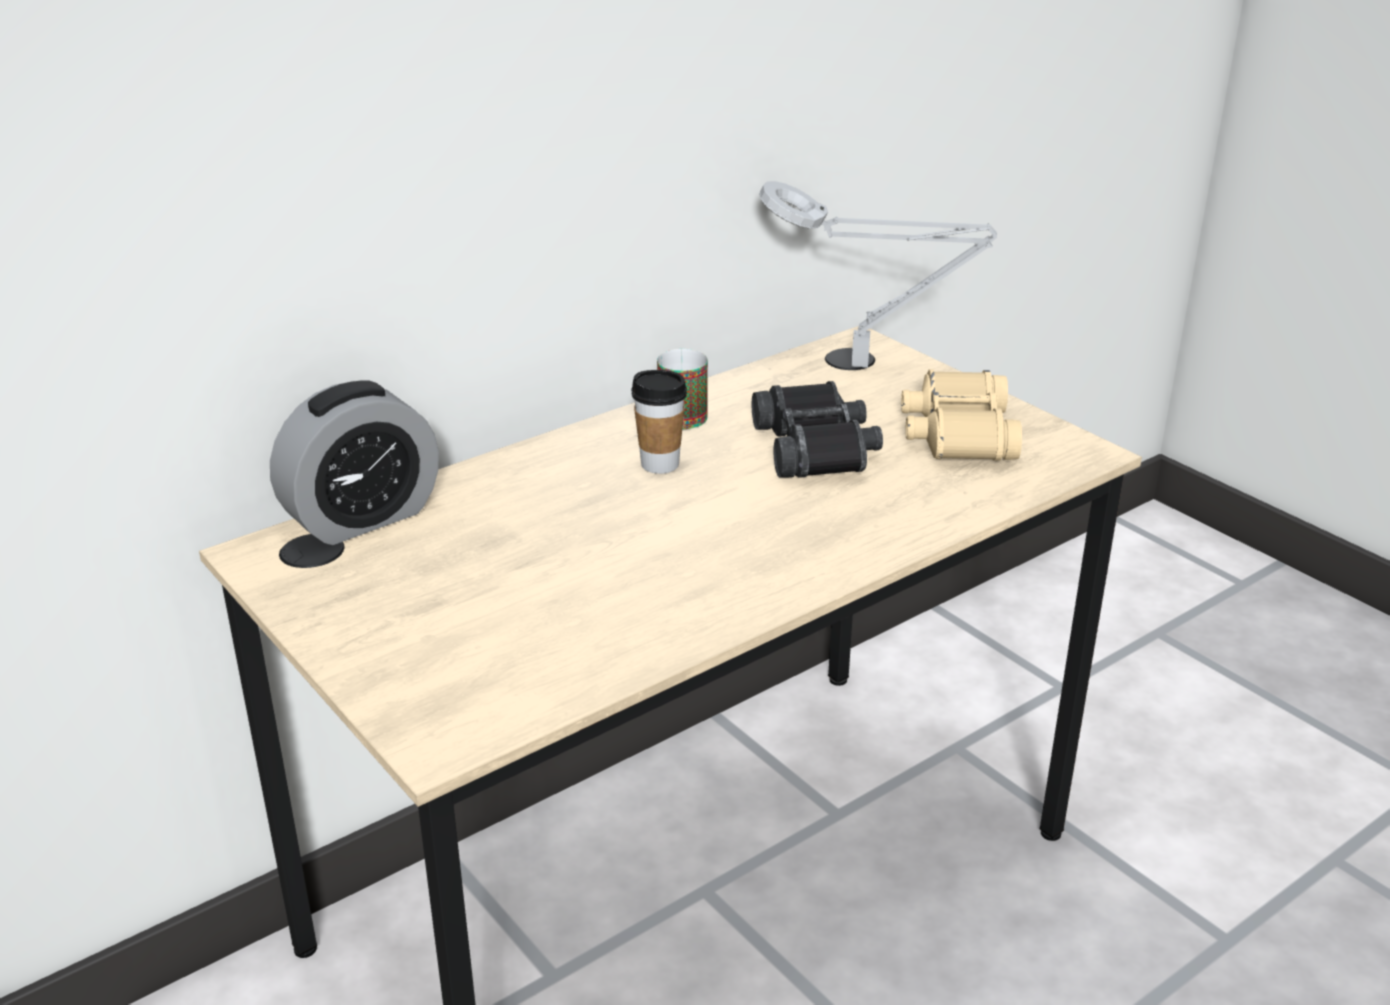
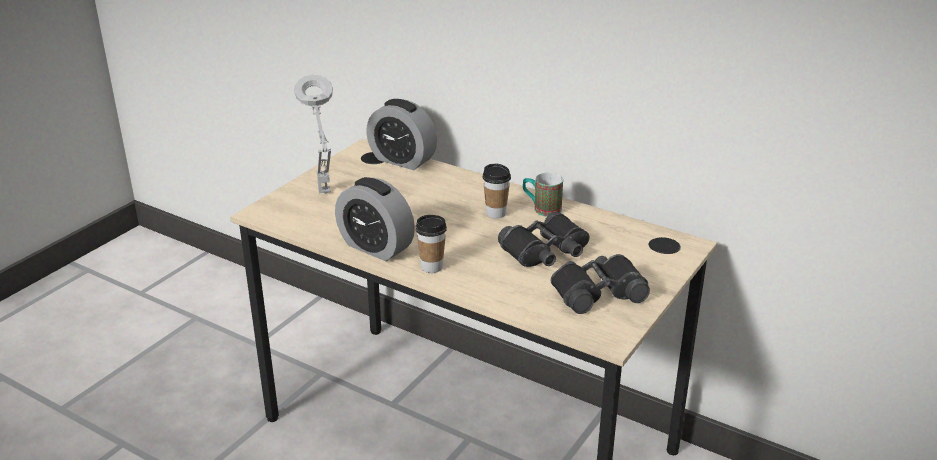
camera: 70 degrees right, 0 degrees up
grey table lamp [759,181,997,368] -> grey table lamp moved to [294,75,333,194]
beige binoculars [901,370,1022,461] -> black binoculars [550,254,650,314]
none -> alarm clock [335,177,415,261]
none -> cup [416,215,447,273]

